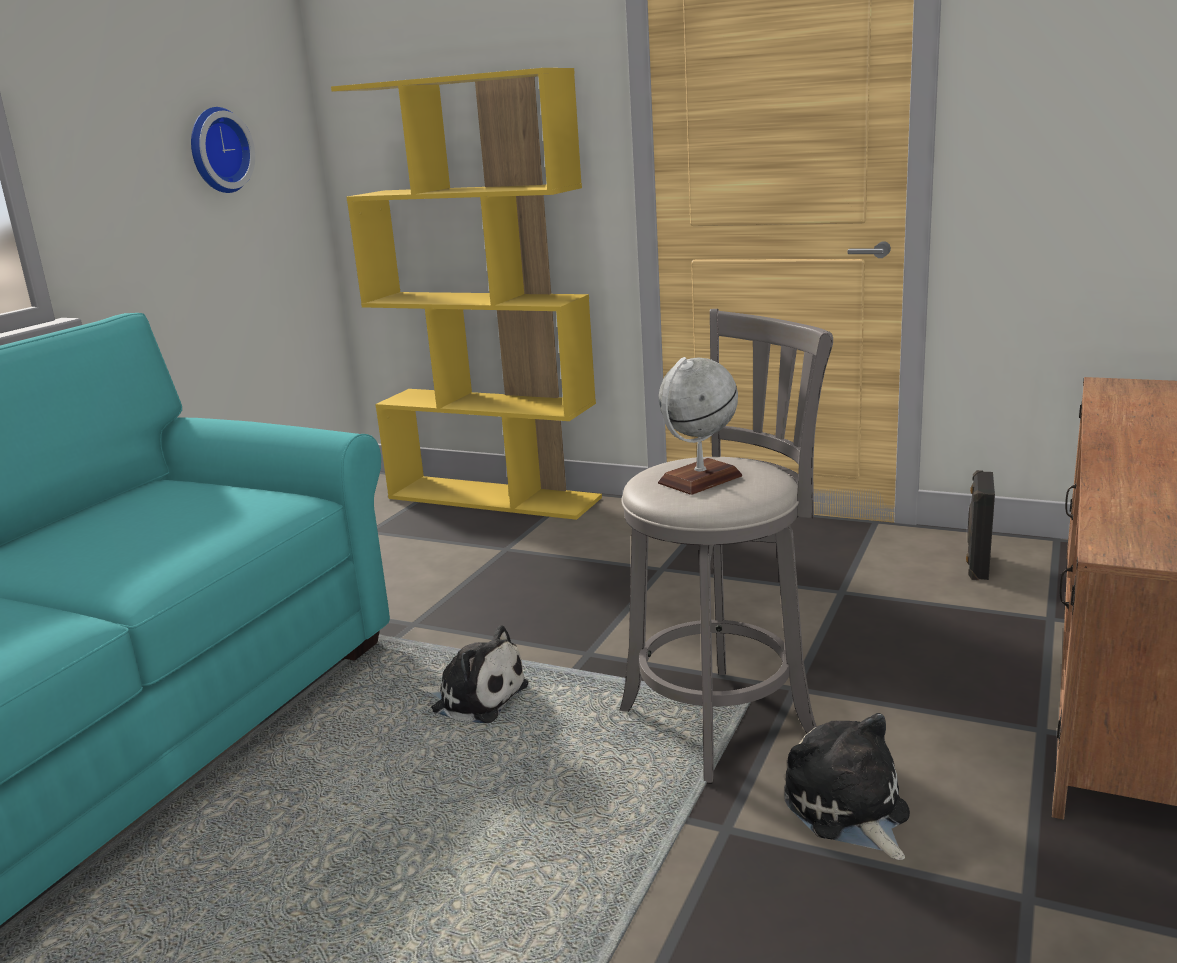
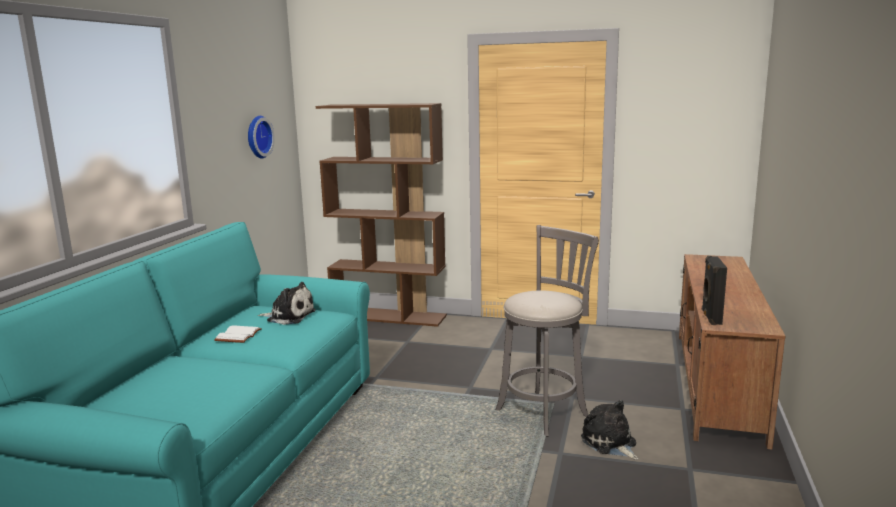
camera: 10 degrees left, 5 degrees down
yellow bookcase [331,68,602,520] -> brown bookcase [316,103,447,327]
plush toy [419,625,528,723] -> plush toy moved to [258,282,316,325]
globe [658,357,742,495] -> none
black speaker [966,470,995,580] -> black speaker moved to [702,256,727,325]
none -> white book [214,325,262,343]

